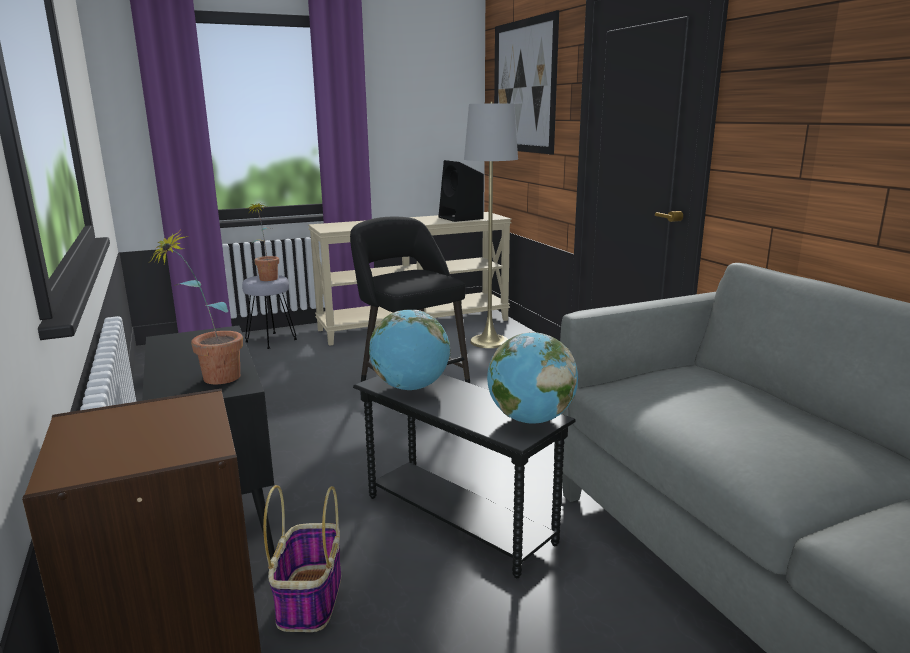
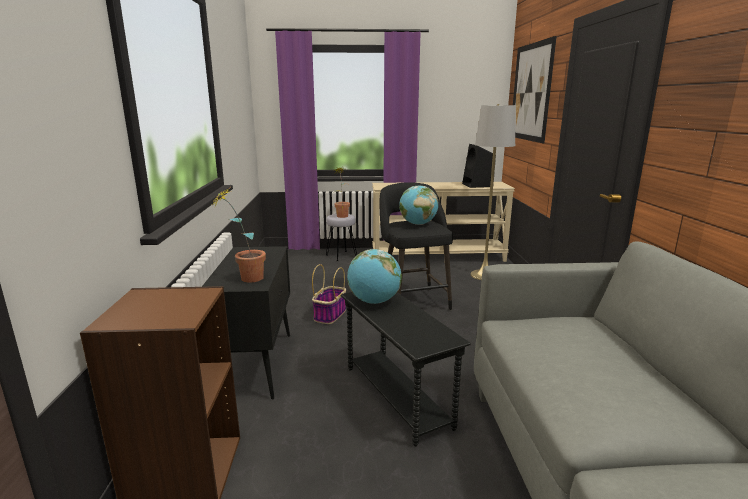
camera: 20 degrees right, 0 degrees up
basket [263,485,341,632] -> basket moved to [312,264,346,324]
globe [487,332,578,424] -> globe moved to [399,185,438,225]

